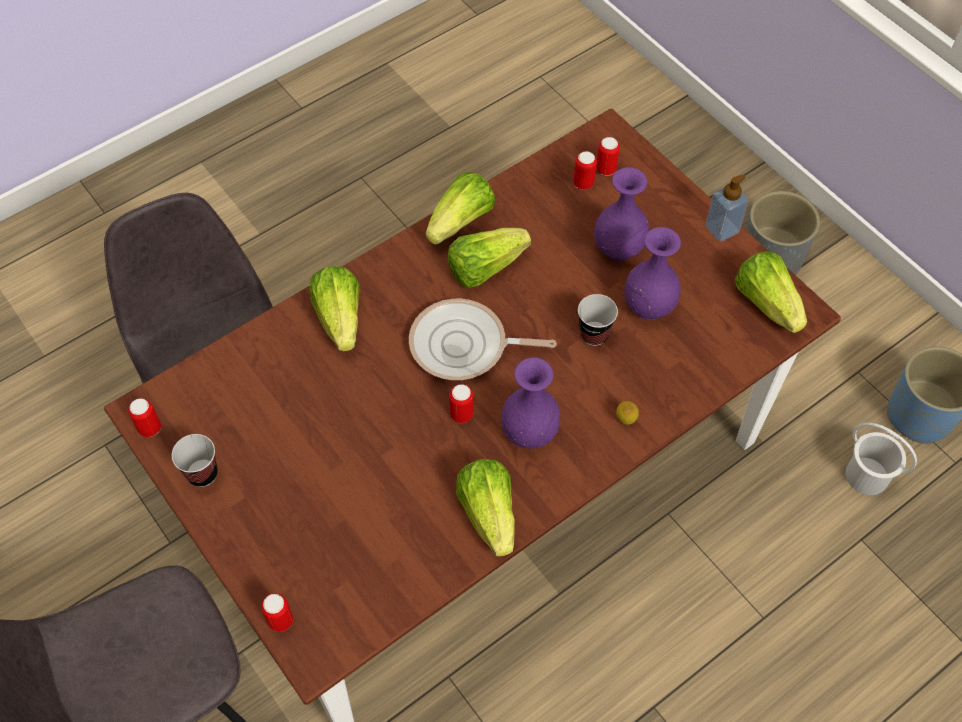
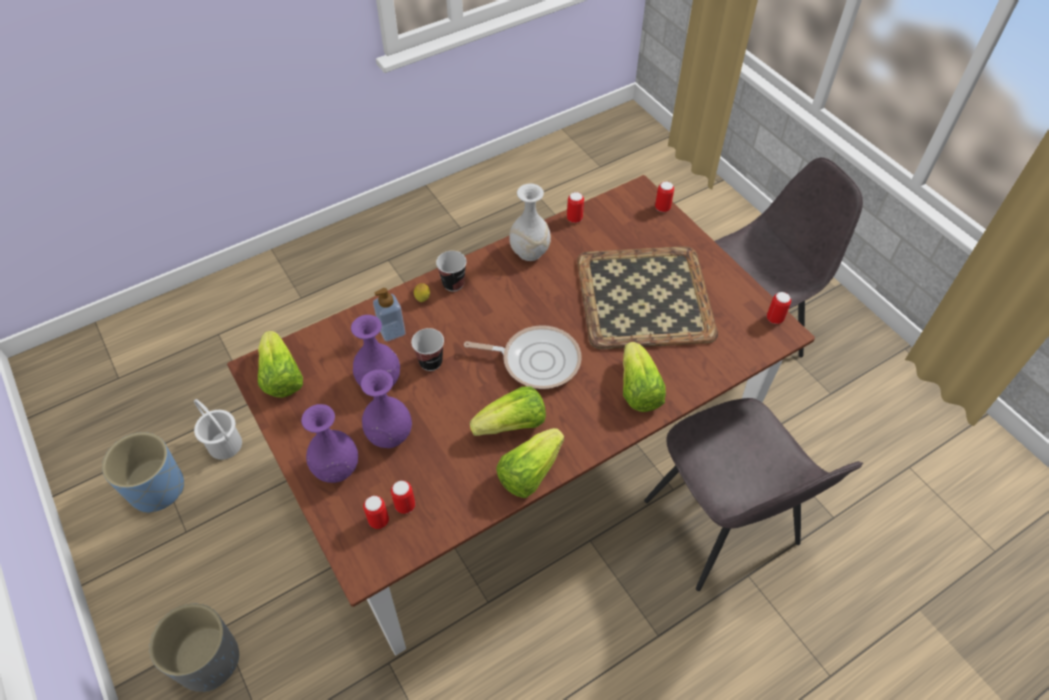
camera: 175 degrees left, 5 degrees down
cup [172,434,218,487] -> cup moved to [436,251,467,292]
can [449,384,474,423] -> can moved to [567,192,584,223]
lettuce [456,459,515,557] -> white vase [509,184,551,261]
purple vase [501,358,560,449] -> purple vase moved to [301,404,358,483]
soap dispenser [705,174,749,242] -> soap dispenser moved to [373,288,406,342]
none -> tray [577,246,718,350]

